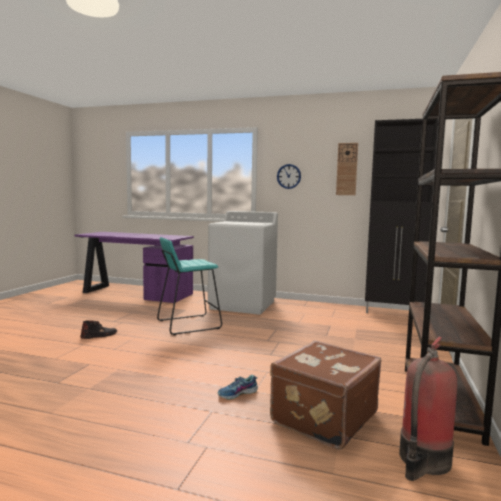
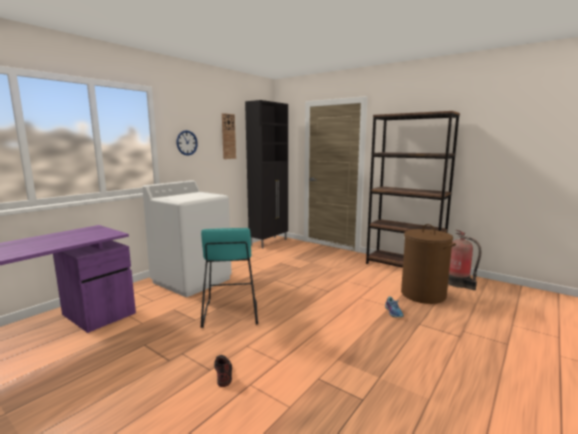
camera: 70 degrees left, 5 degrees up
brown suitcase [270,340,382,449] -> brown laundry basket [401,224,456,304]

